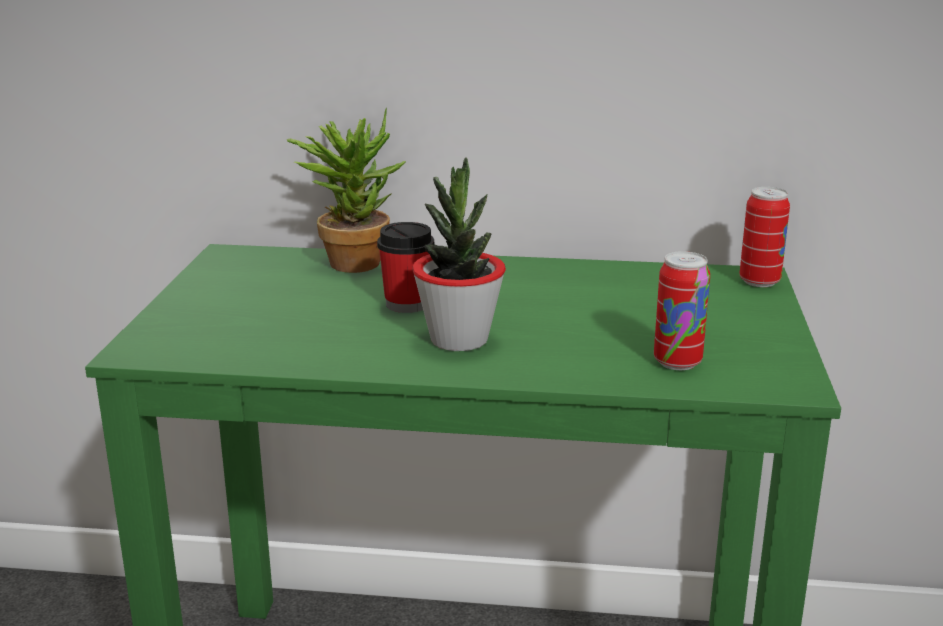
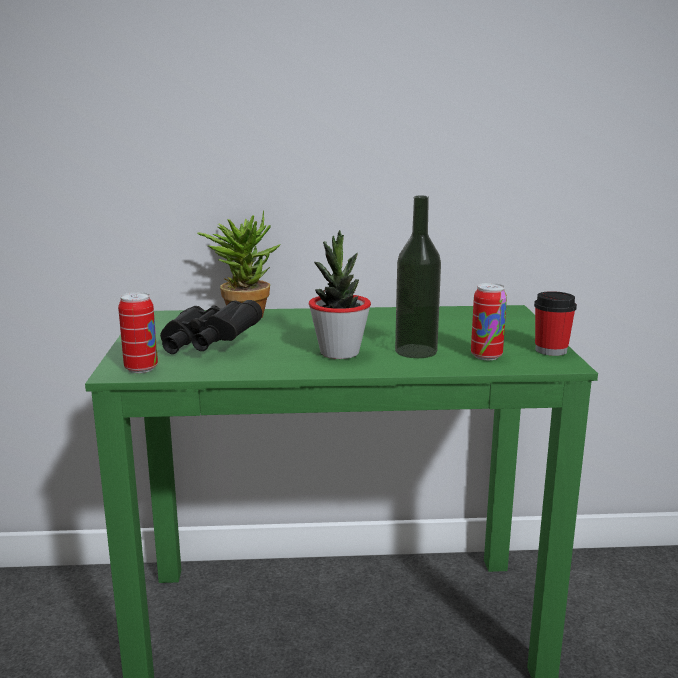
camera: 10 degrees left, 5 degrees down
cup [377,222,434,313] -> cup moved to [534,291,577,356]
can [740,187,790,287] -> can moved to [118,292,158,373]
none -> black binoculars [160,300,262,354]
none -> bottle [395,196,441,358]

